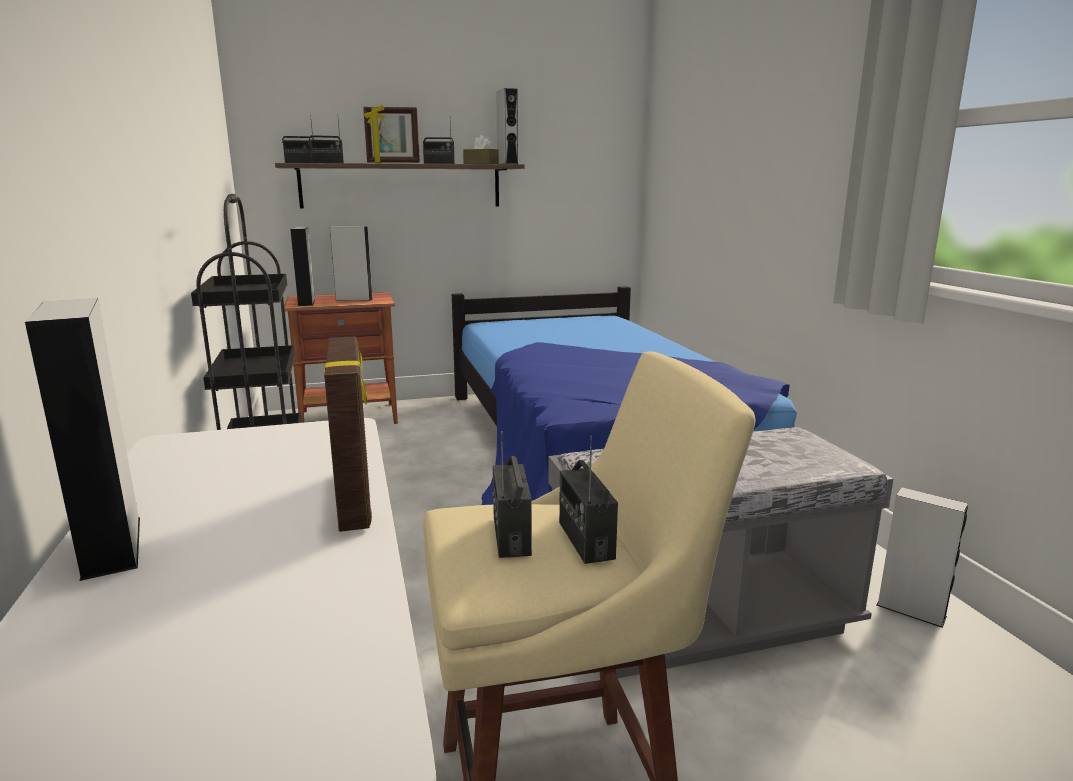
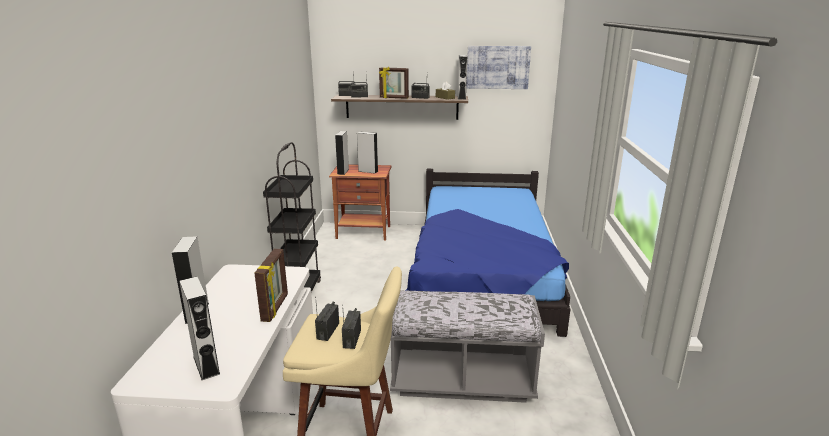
camera: 20 degrees right, 5 degrees up
grey speaker [876,487,968,628] -> grey speaker moved to [179,277,220,380]
none -> picture [466,46,531,89]

